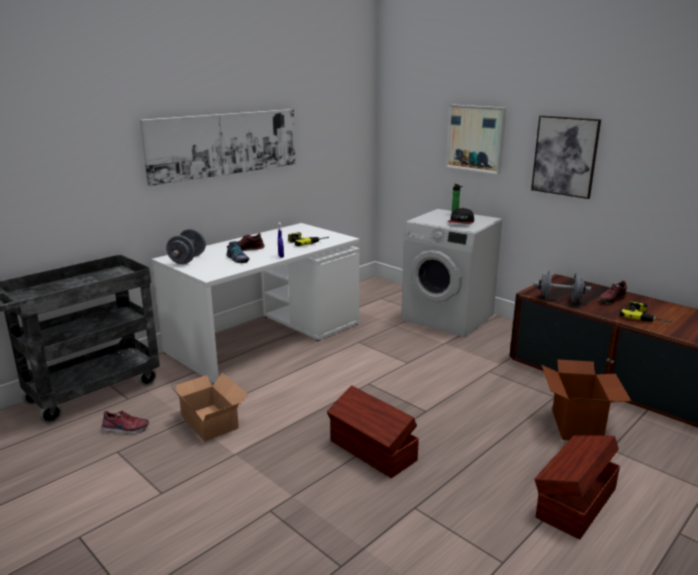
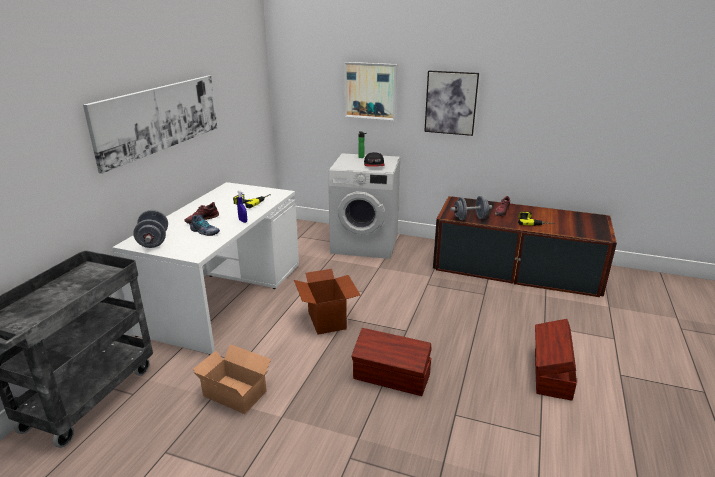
camera: 25 degrees left, 5 degrees up
shoe [101,411,149,434] -> none
cardboard box [541,359,632,440] -> cardboard box moved to [294,269,360,335]

